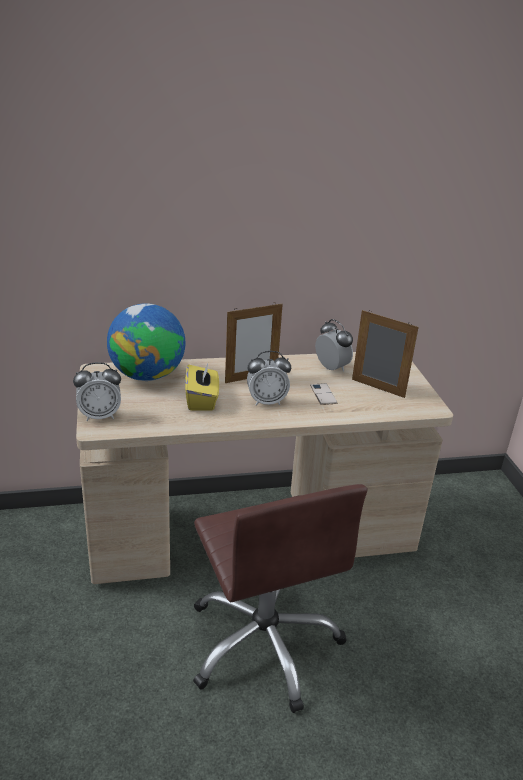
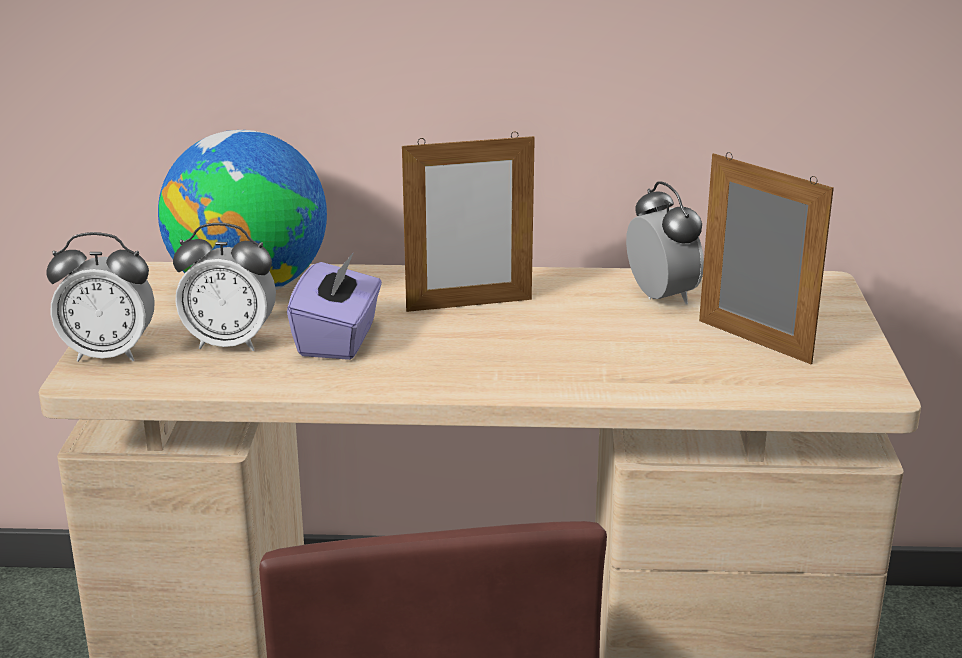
camera: 15 degrees right, 5 degrees down
yellow tissue box [185,364,219,411] -> purple tissue box [287,252,382,360]
alarm clock [247,351,291,406] -> alarm clock moved to [173,223,276,351]
phone [310,383,337,405] -> none

